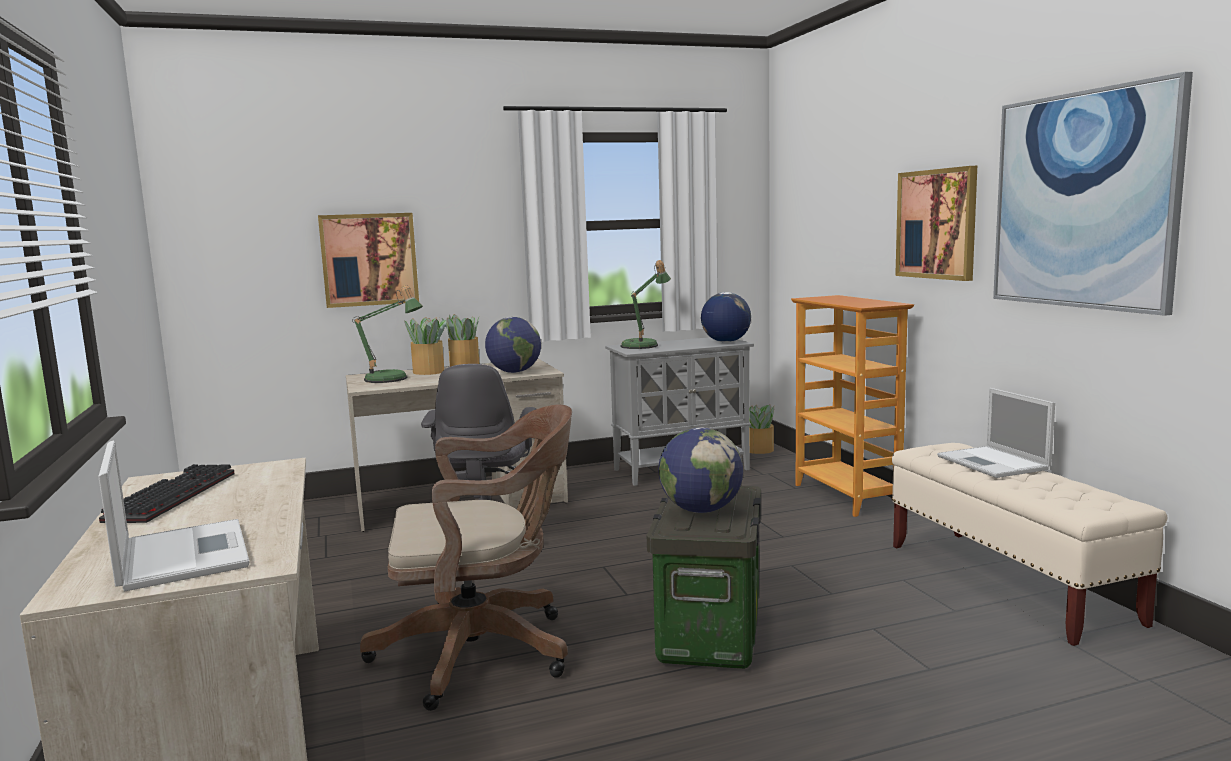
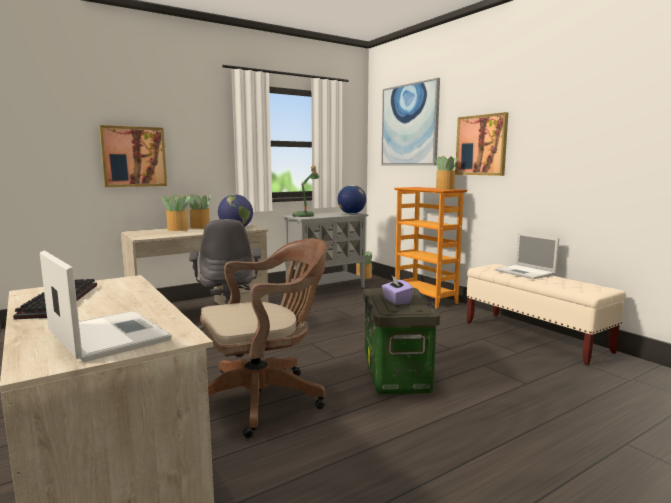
camera: 15 degrees left, 0 degrees up
table lamp [352,285,423,383] -> none
globe [658,427,743,513] -> purple tissue box [382,276,414,305]
picture [993,72,1193,316] -> picture moved to [381,78,440,166]
none -> potted plant [434,156,458,189]

